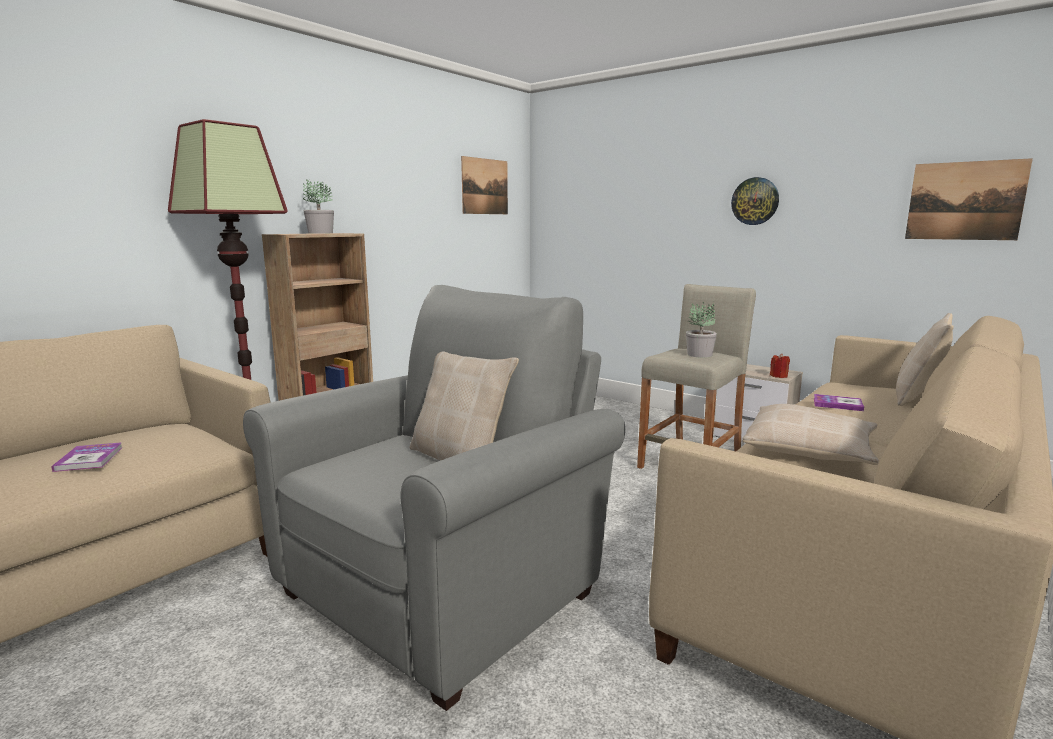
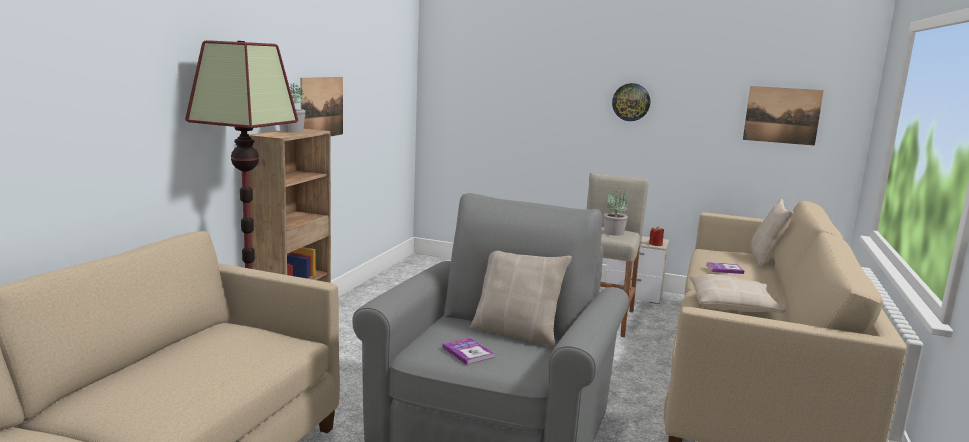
camera: 20 degrees left, 0 degrees up
book [51,442,123,472] -> book moved to [442,337,495,365]
picture [461,156,508,214] -> picture moved to [300,77,343,136]

